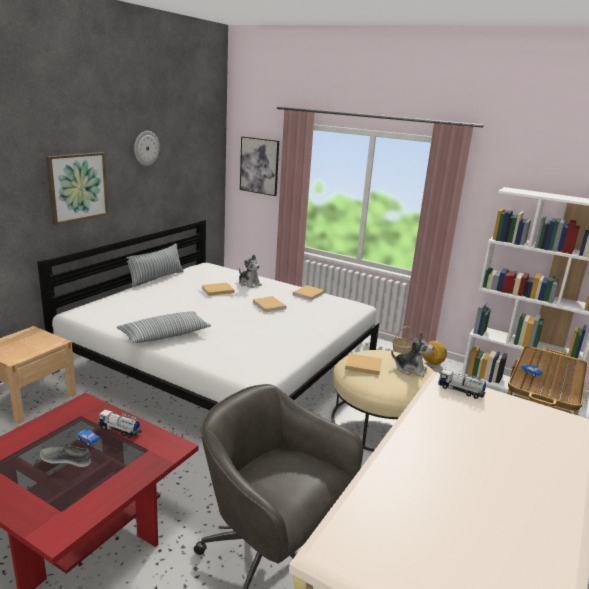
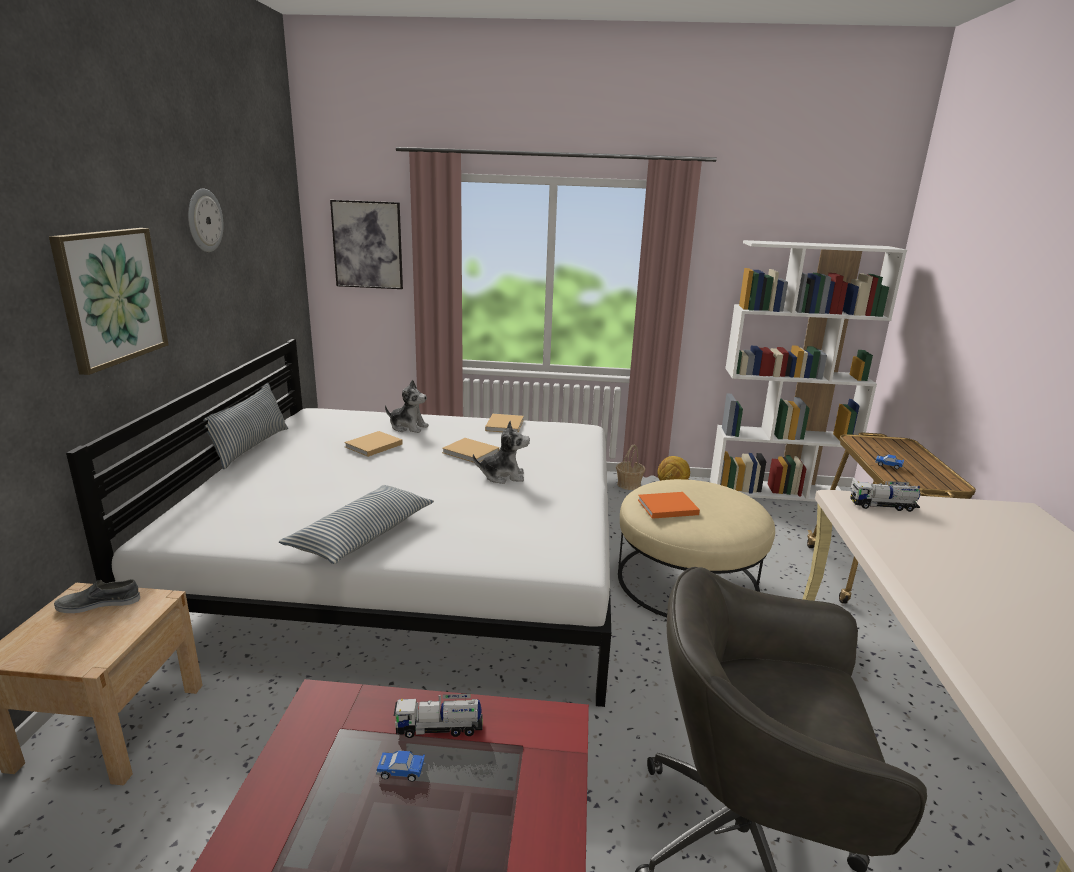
camera: 25 degrees left, 0 degrees up
grey shoe [40,444,91,467] -> grey shoe moved to [54,579,140,613]
beige book [345,353,382,375] -> orange book [638,492,700,519]
plush toy [391,332,433,377] -> plush toy moved to [473,421,530,484]

